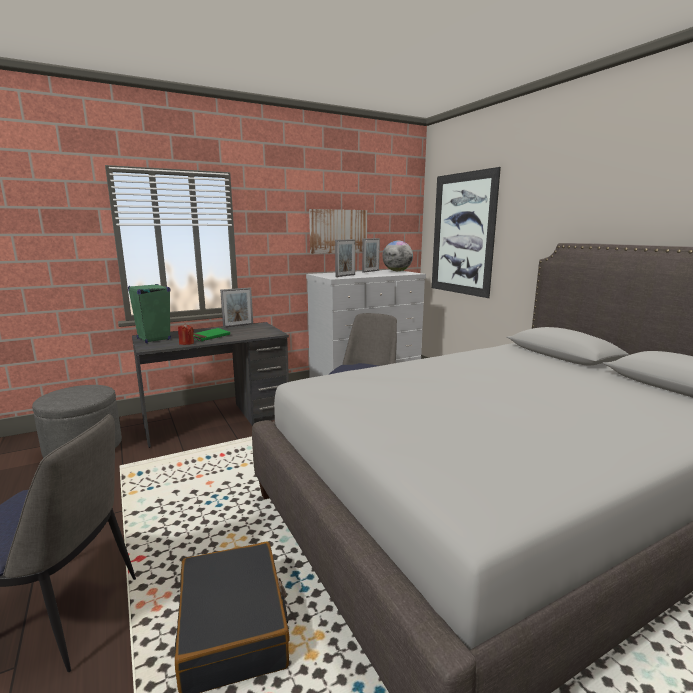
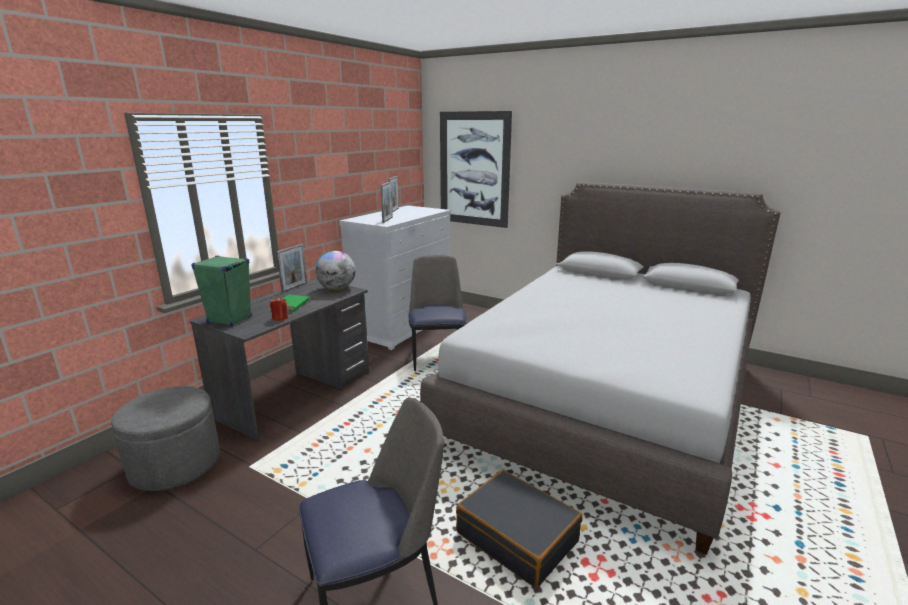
camera: 30 degrees left, 5 degrees up
picture [309,209,367,254] -> none
globe [383,240,413,271] -> globe moved to [315,251,356,290]

